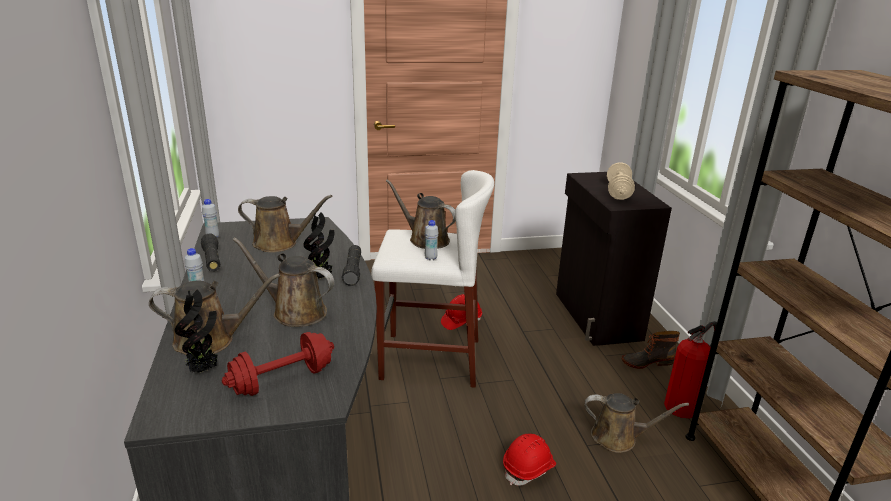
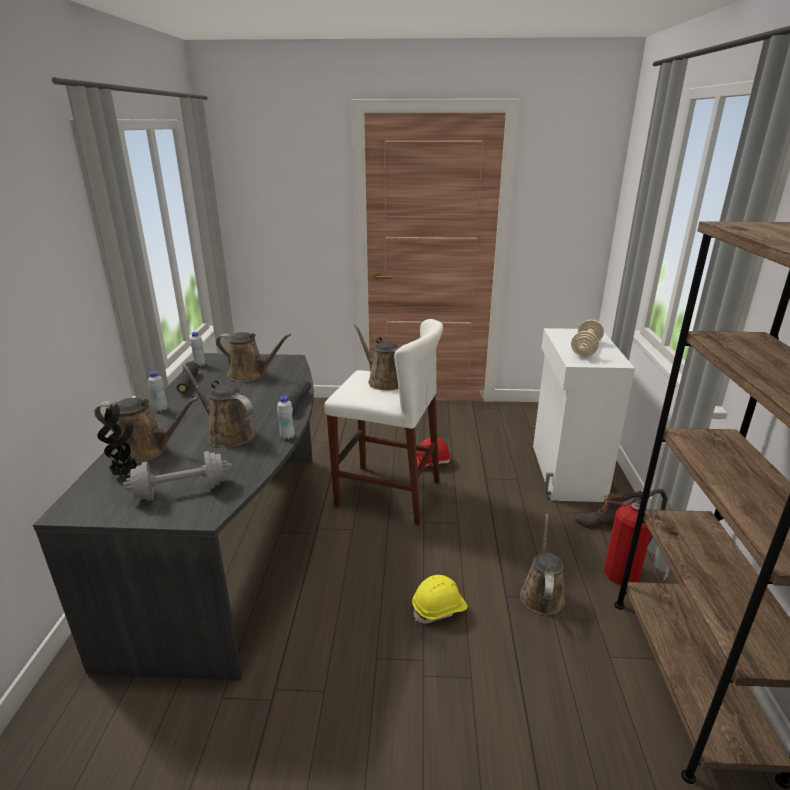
camera: 15 degrees right, 0 degrees up
red dumbbell [222,332,334,396] -> grey dumbbell [123,451,232,501]
potted plant [303,213,334,279] -> none
white bottle [425,220,438,260] -> white bottle moved to [277,396,294,440]
red hard hat [503,434,556,486] -> yellow hard hat [412,575,468,624]
black cabinet [556,172,672,346] -> white cabinet [533,328,635,502]
brown watering can [584,393,689,453] -> brown watering can turned 105 degrees counterclockwise [520,514,565,615]

